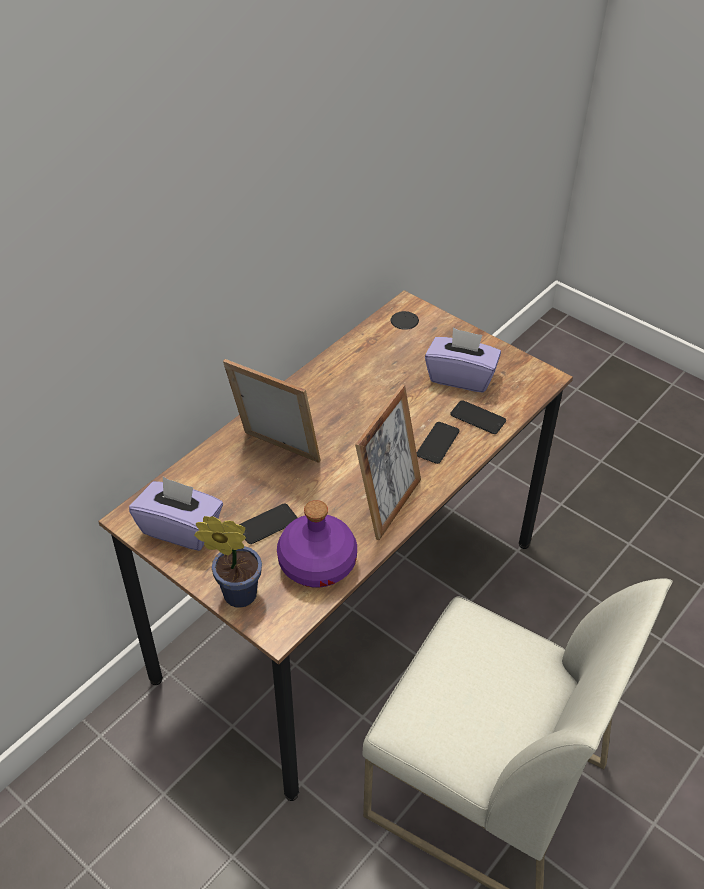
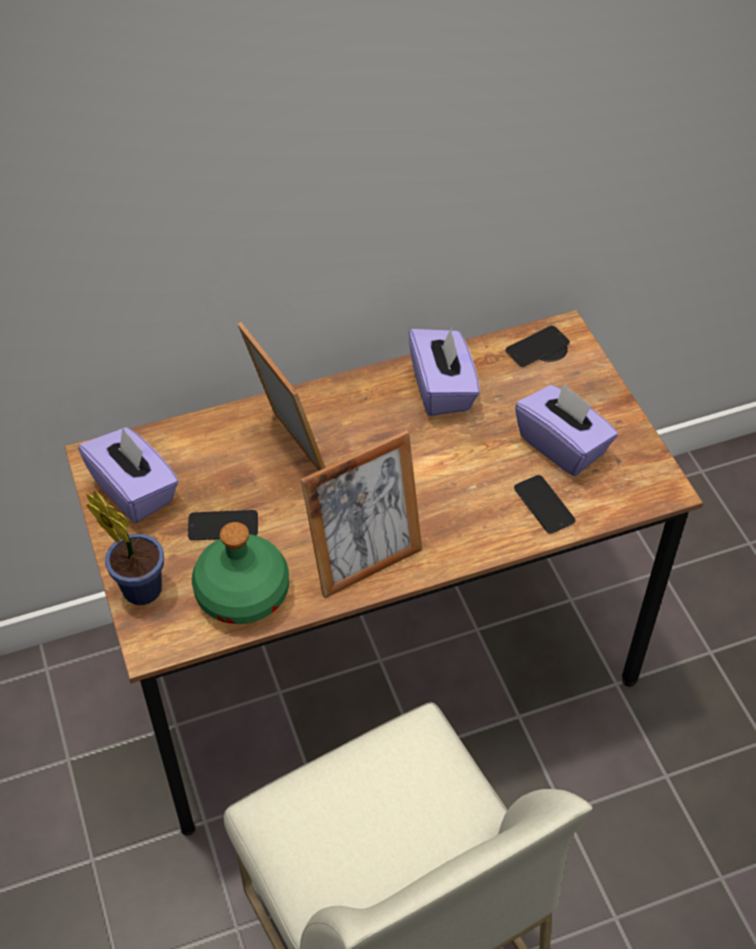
camera: 30 degrees right, 5 degrees up
purple bottle [277,500,357,588] -> green bottle [192,522,289,624]
phone [417,422,459,464] -> phone moved to [505,326,570,367]
none -> purple tissue box [408,327,480,416]

